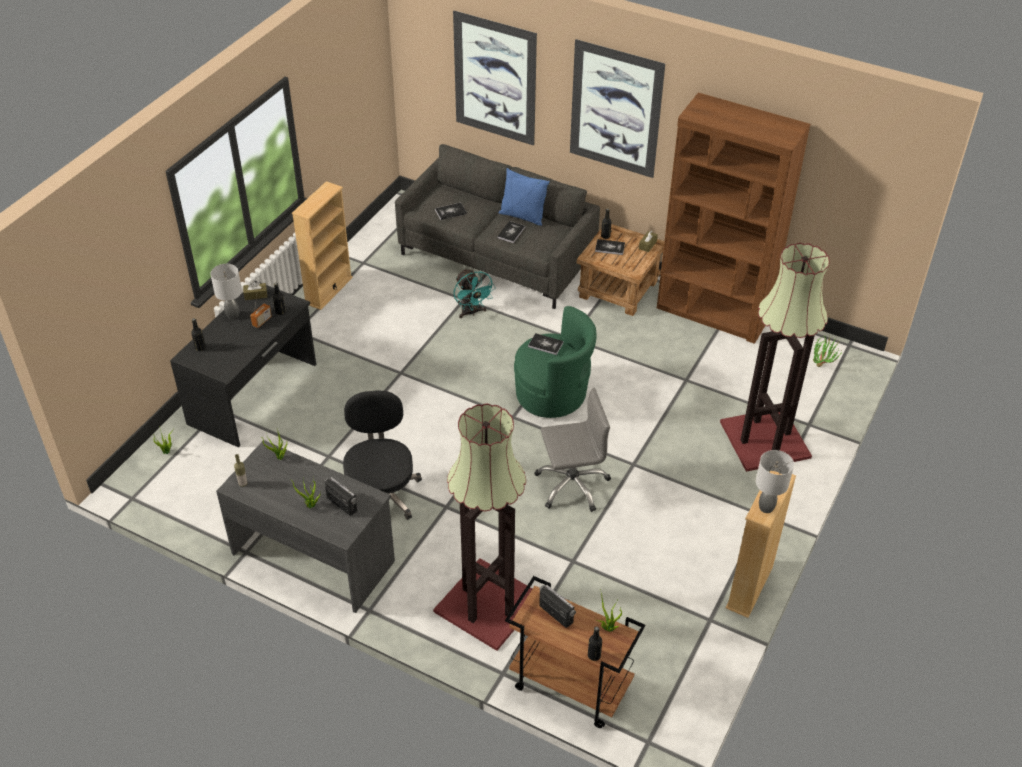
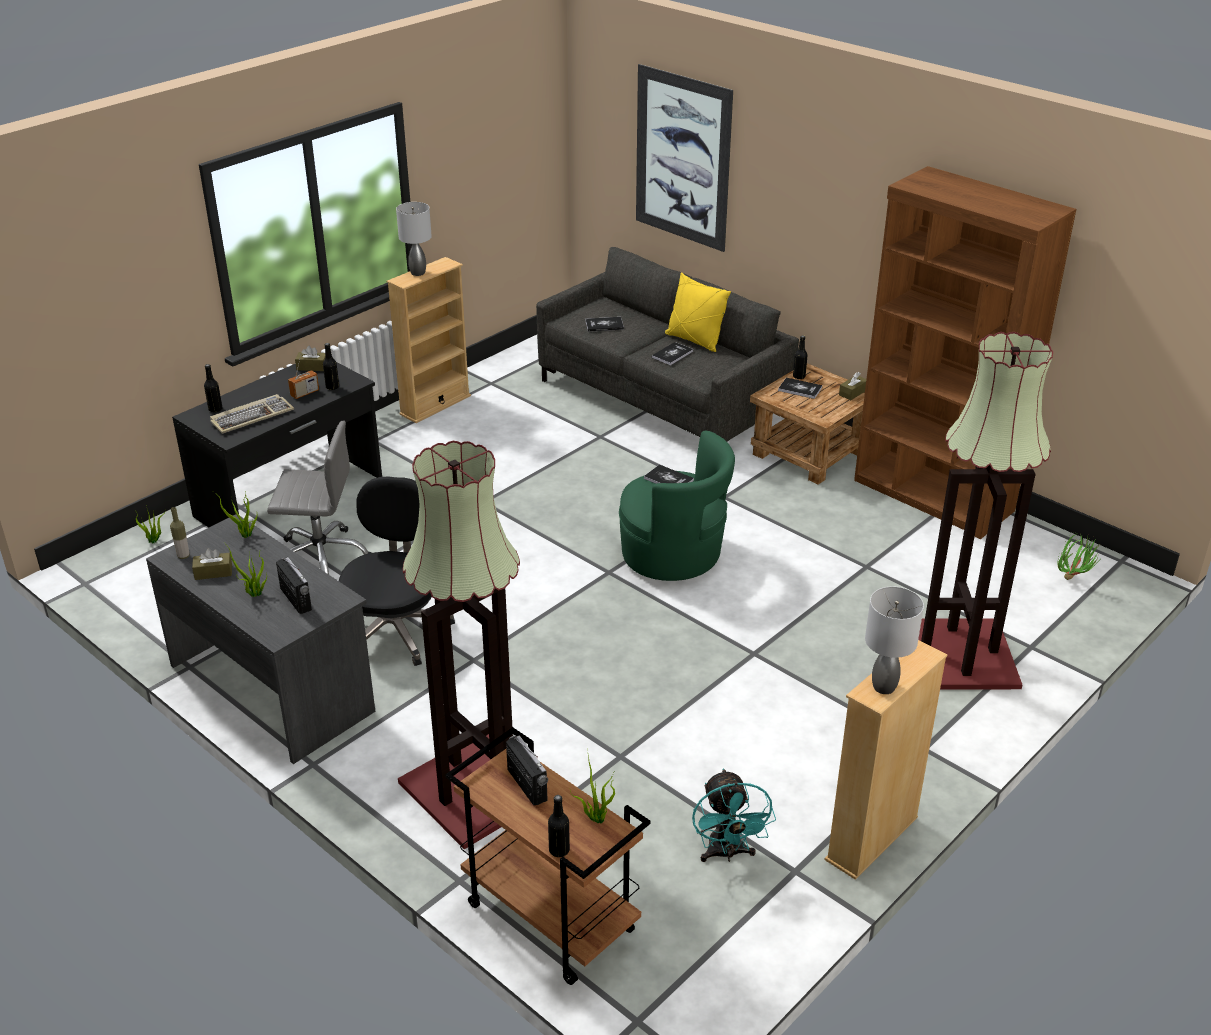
camera: 15 degrees right, 10 degrees down
grey table lamp [210,264,242,320] -> grey table lamp moved to [396,202,432,276]
turquoise fan [454,268,495,318] -> turquoise fan moved to [692,768,776,862]
blue pillow [499,168,550,226] -> yellow pillow [665,272,731,352]
grey office chair [534,388,611,512] -> grey office chair moved to [267,421,372,574]
picture [570,39,665,178] -> none
none -> brown tissue box [192,548,232,580]
none -> keyboard [210,394,294,434]

